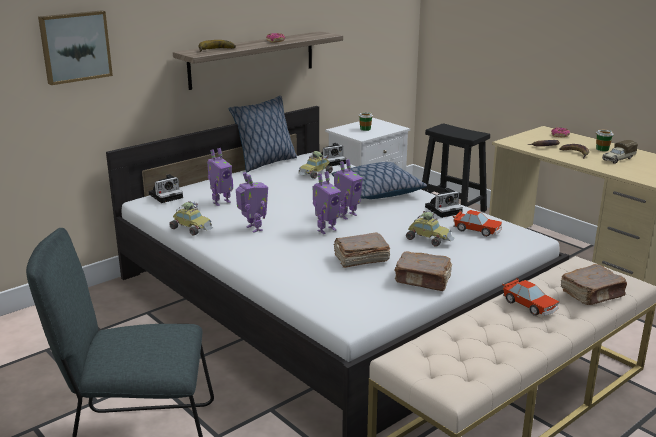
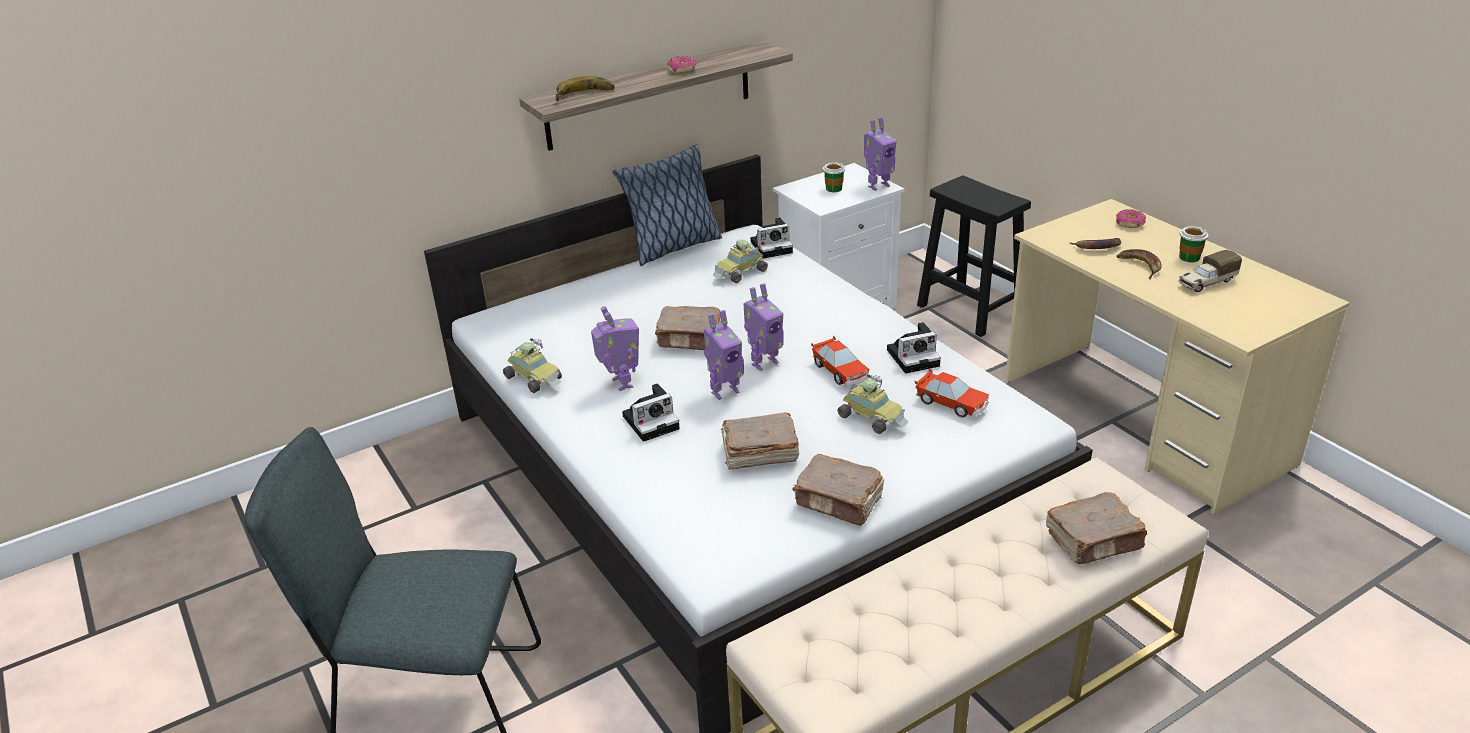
camera: 10 degrees right, 10 degrees up
picture [38,10,113,85] -> none
camera [149,174,183,203] -> camera moved to [622,383,680,442]
toy robot [207,148,233,206] -> toy robot moved to [864,118,897,191]
pillow [332,162,427,199] -> none
toy car [502,277,559,316] -> toy car moved to [811,336,869,386]
none -> brown book [655,306,722,350]

